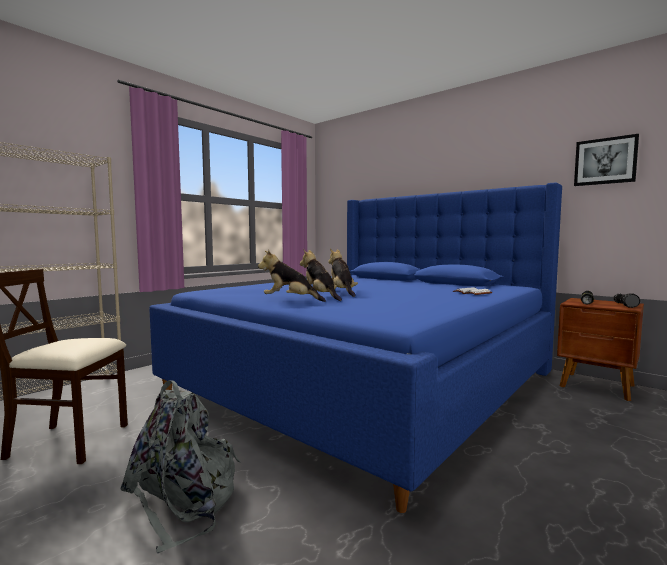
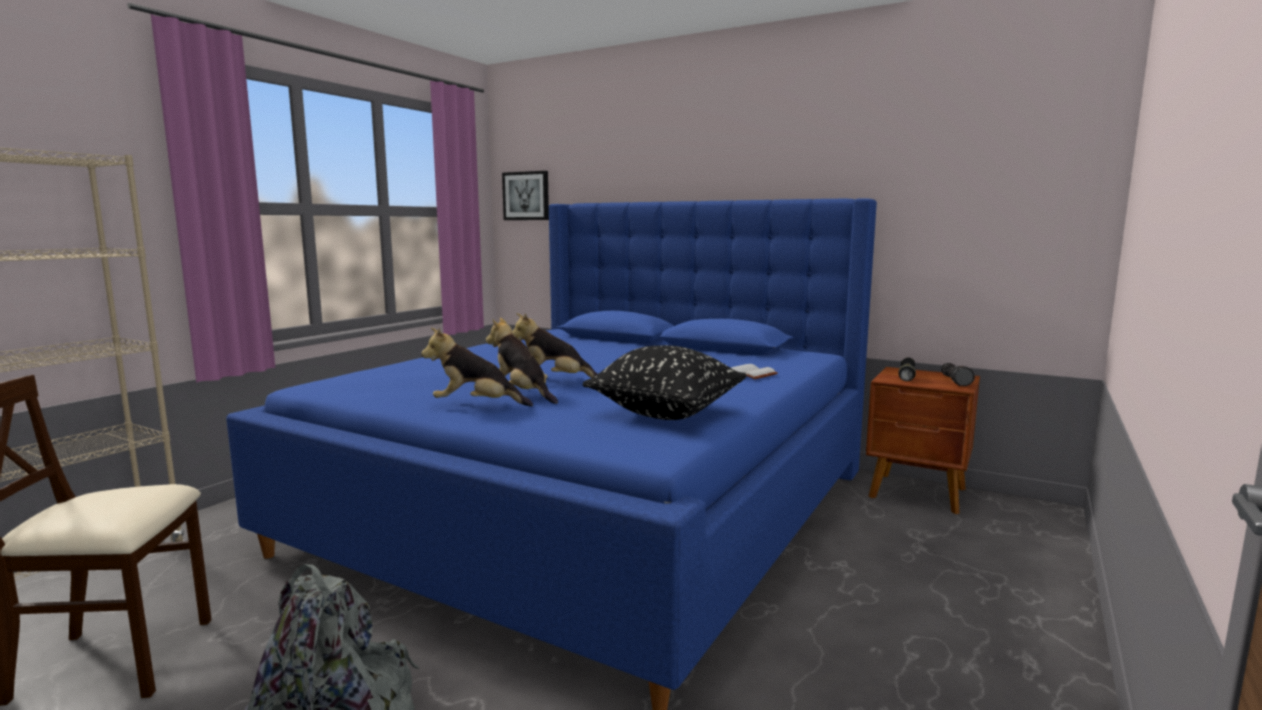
camera: 10 degrees left, 5 degrees up
plush toy [328,249,358,297] -> plush toy turned 60 degrees counterclockwise [512,313,598,378]
picture [574,134,639,186] -> picture moved to [502,171,549,220]
none -> black pillow [583,345,747,420]

